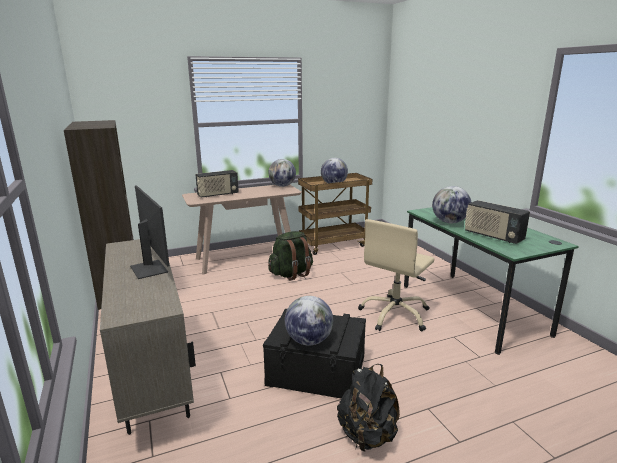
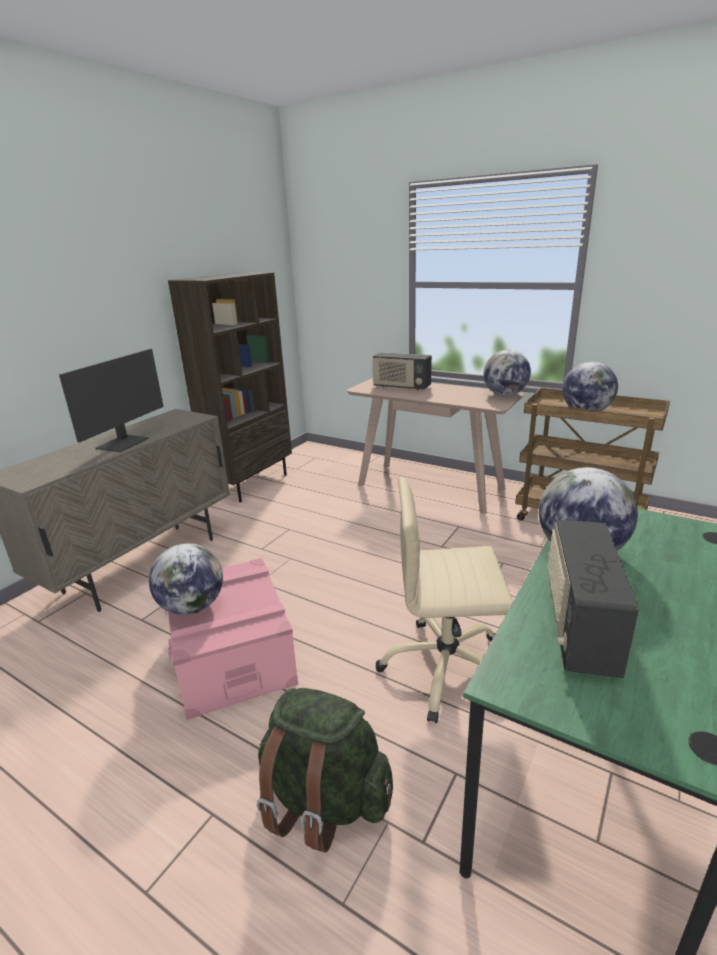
camera: 55 degrees right, 5 degrees up
black storage box [263,309,366,398] -> pink storage box [165,558,298,720]
green backpack [268,231,313,281] -> green backpack moved to [257,688,393,852]
black backpack [337,364,400,452] -> none

